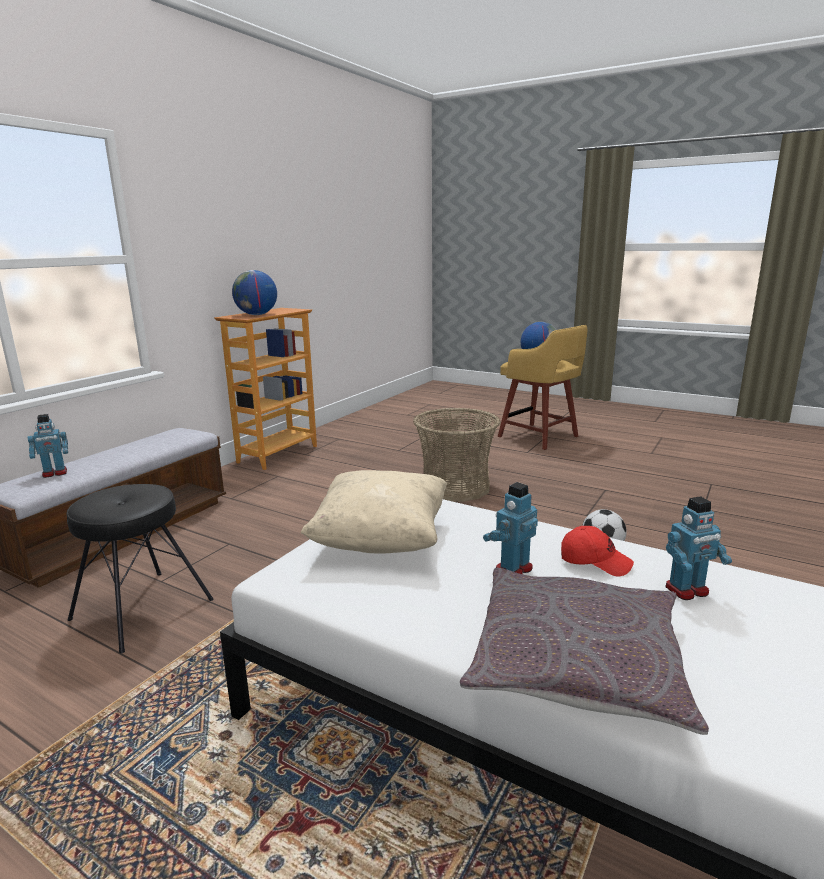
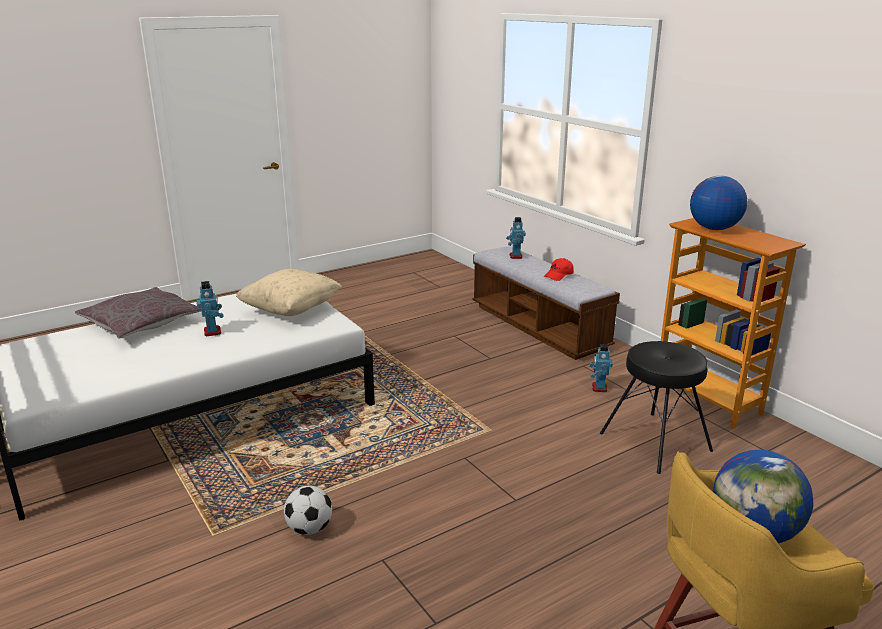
camera: 115 degrees right, 5 degrees up
black stool [66,484,214,654] -> black stool moved to [600,341,713,474]
basket [413,408,501,502] -> none
red cap [561,526,634,576] -> red cap moved to [544,258,574,281]
toy robot [665,496,732,600] -> toy robot moved to [589,344,613,392]

